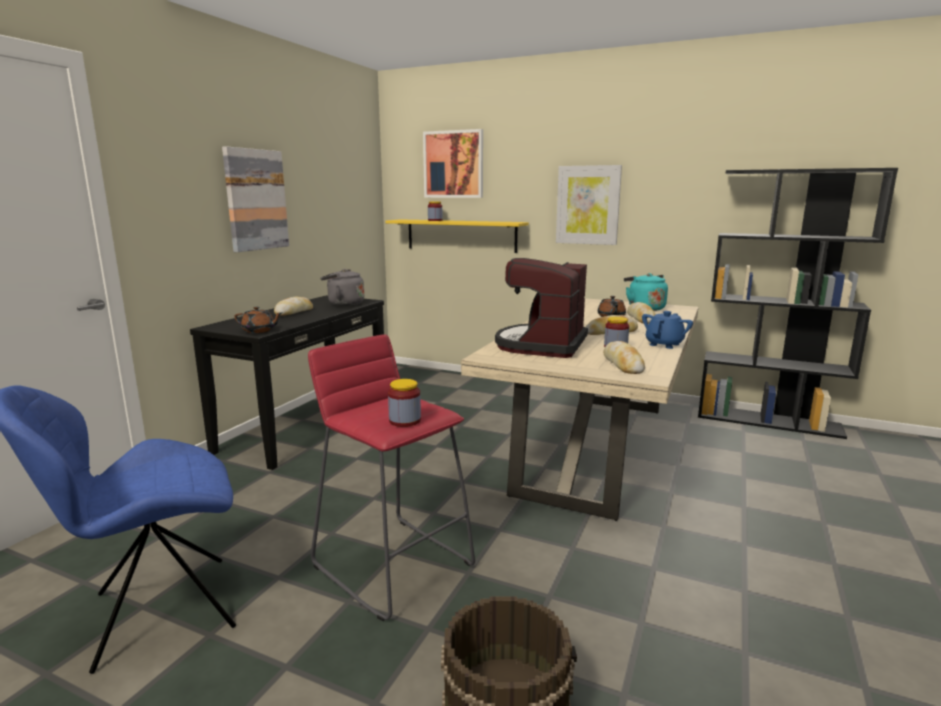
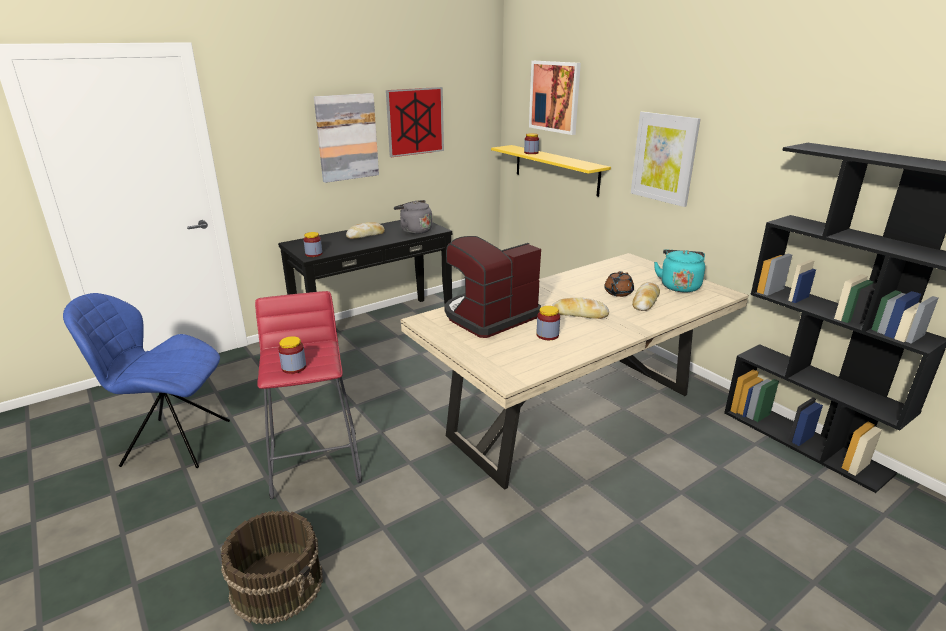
camera: 30 degrees right, 10 degrees up
brown teapot [234,307,283,333] -> jar [303,232,322,257]
bread [603,341,645,374] -> none
blue teapot [642,311,693,349] -> none
none -> picture [386,87,444,157]

